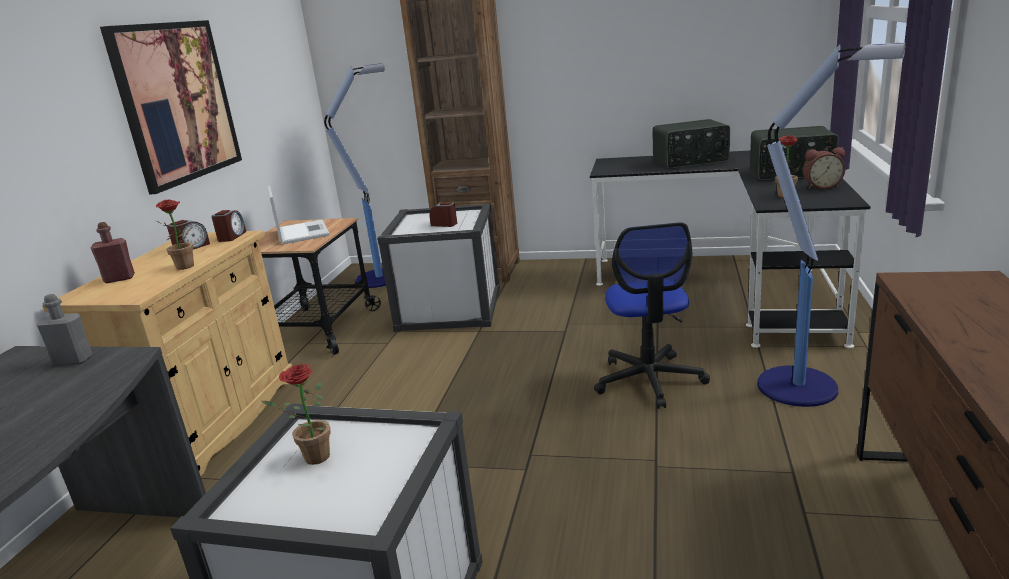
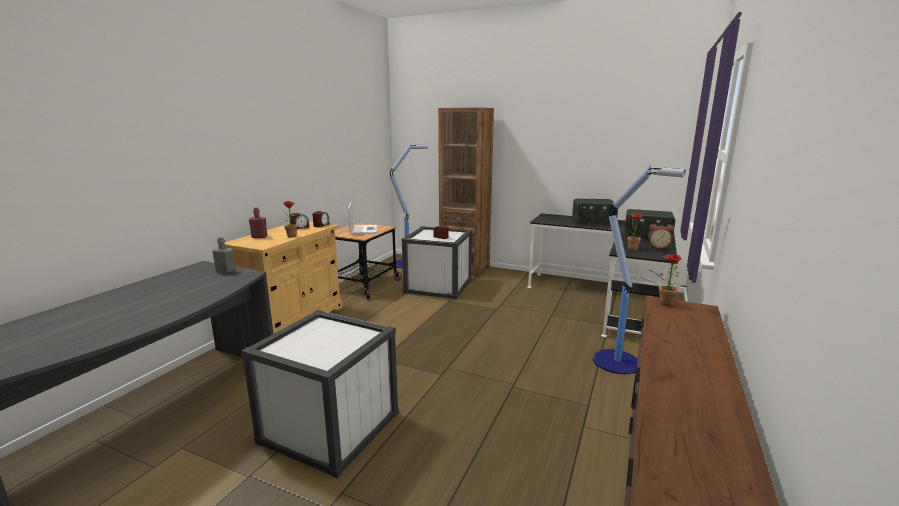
camera: 10 degrees right, 5 degrees down
picture [100,20,242,195] -> none
potted plant [262,364,331,465] -> potted plant moved to [650,254,687,306]
office chair [594,222,710,409] -> none

